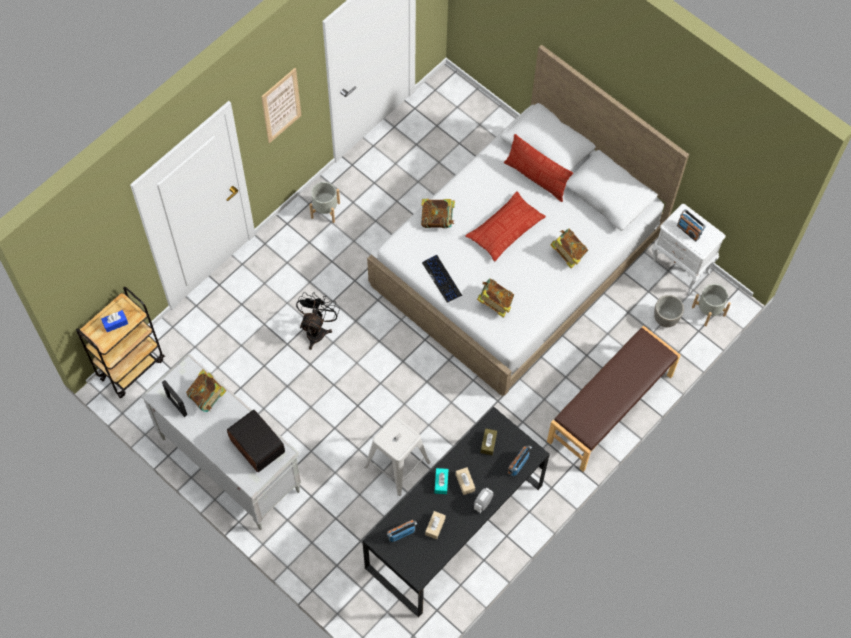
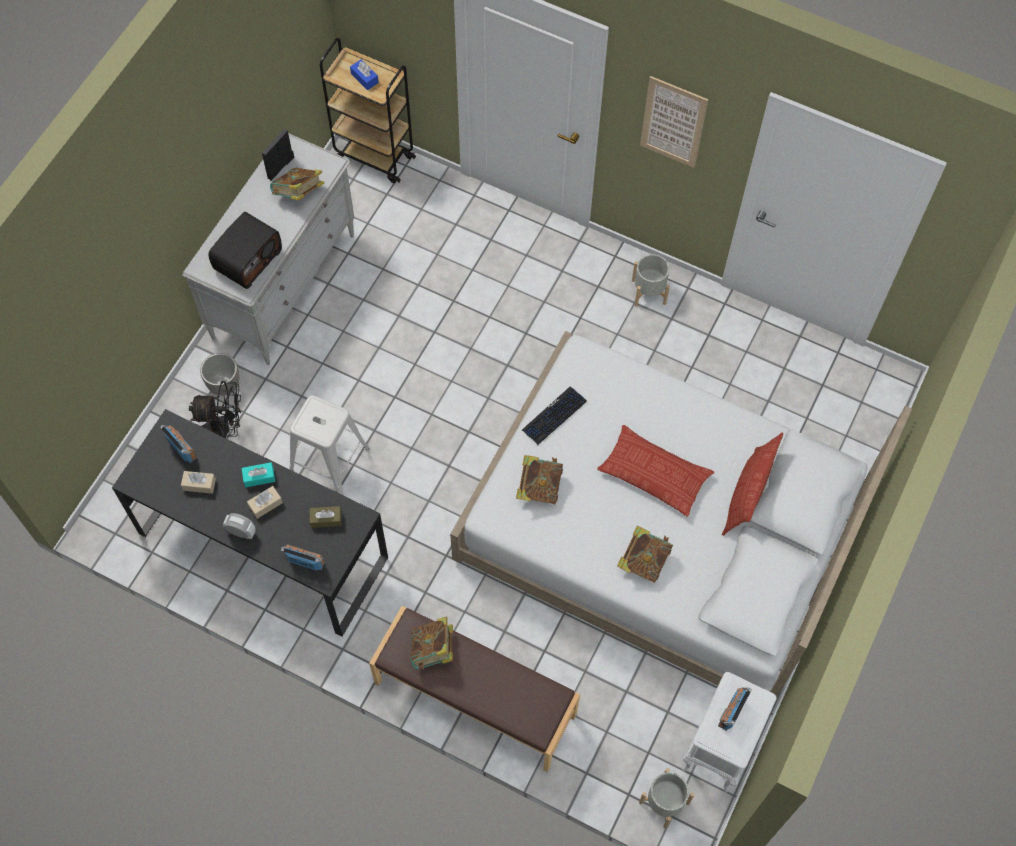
camera: 75 degrees right, 0 degrees up
black fan [296,292,340,350] -> black fan moved to [189,381,241,438]
book [421,199,455,228] -> book moved to [411,616,453,670]
planter [654,295,684,327] -> planter moved to [200,353,239,395]

